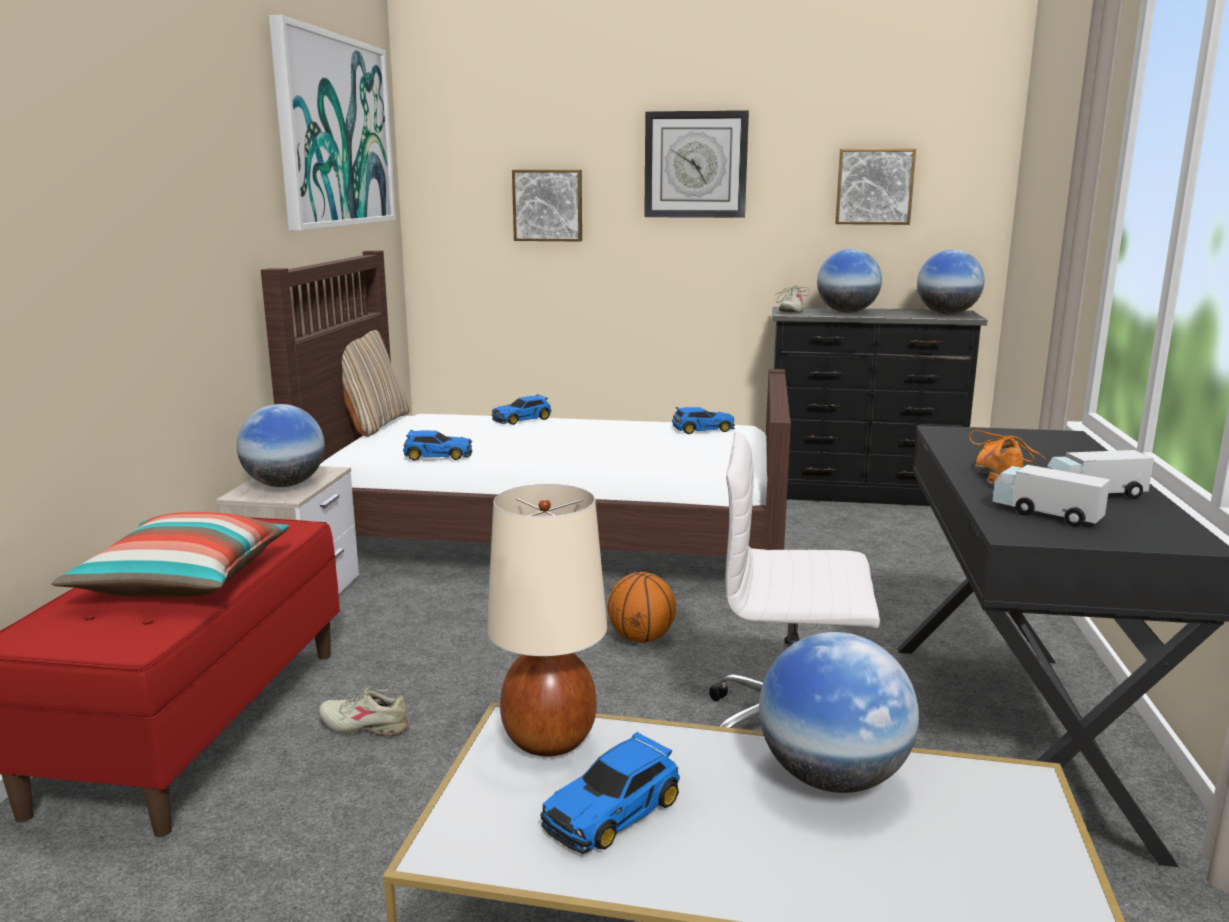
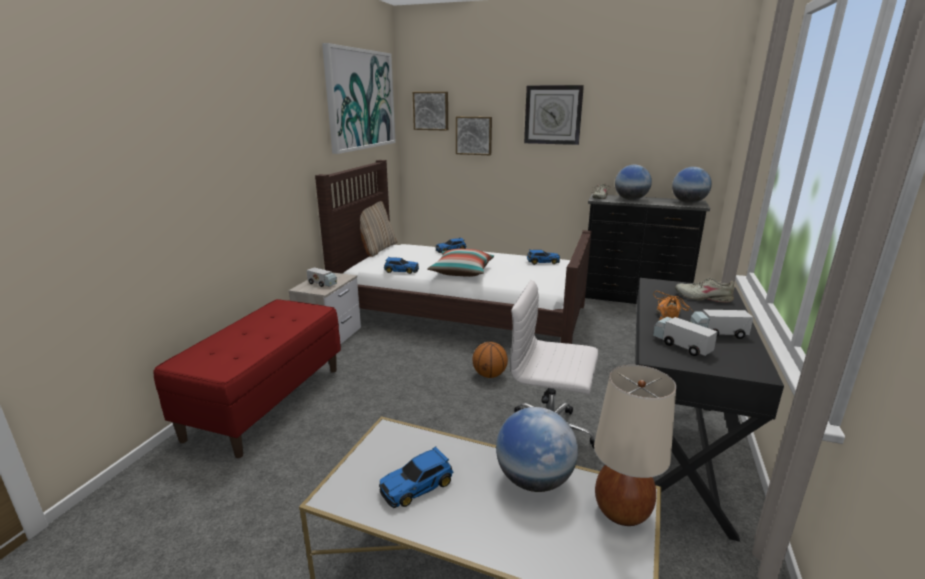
camera: 10 degrees right, 5 degrees up
pillow [52,512,289,597] -> pillow moved to [427,249,494,277]
globe [237,404,325,487] -> toy truck [307,267,337,287]
beige shoe [318,687,410,735] -> beige shoe moved to [675,277,734,303]
beige table lamp [487,484,607,757] -> beige table lamp moved to [594,365,676,526]
picture [835,149,916,225] -> picture moved to [413,92,448,131]

